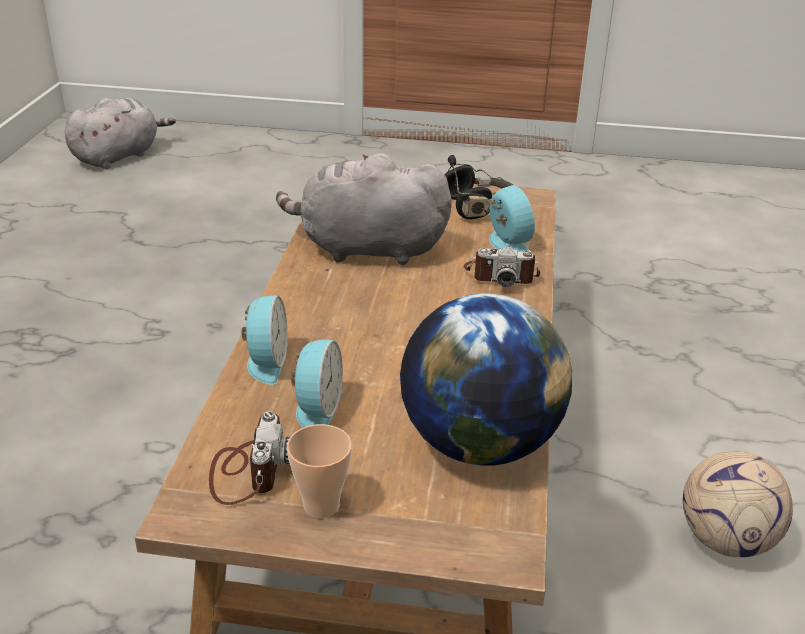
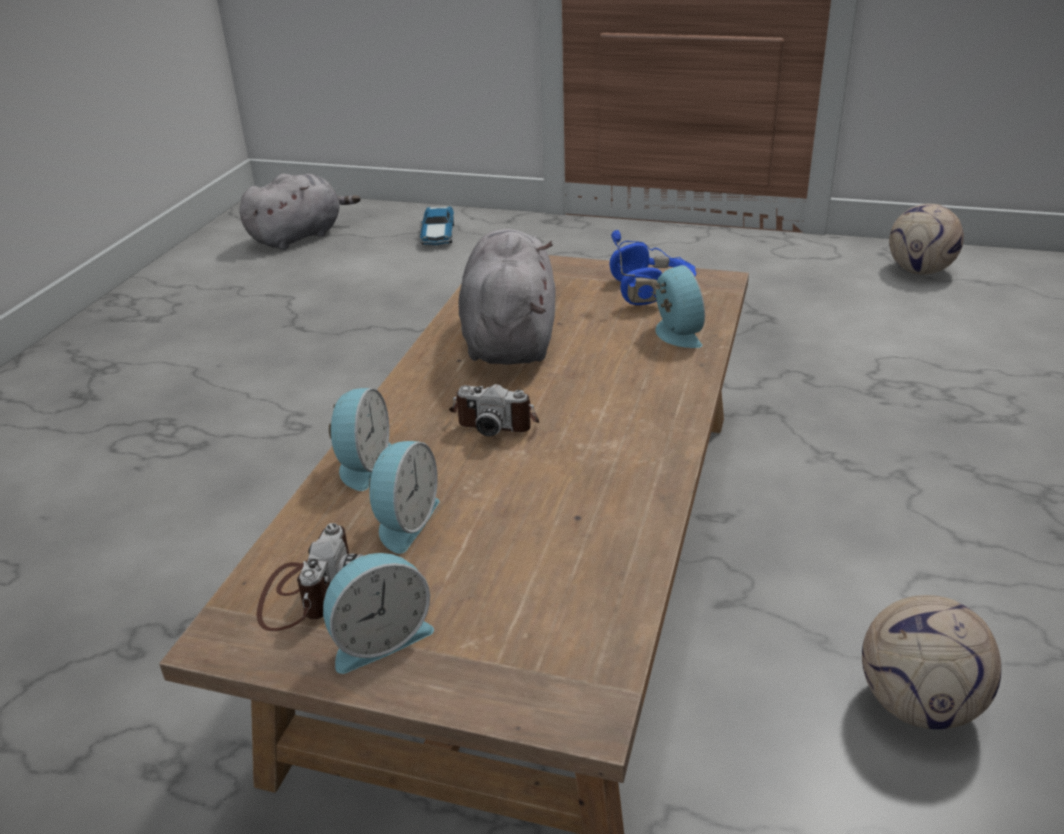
camera: 10 degrees right, 0 degrees up
grey plush toy [276,153,452,265] -> grey plush toy turned 75 degrees clockwise [459,229,556,365]
cup [287,424,352,518] -> alarm clock [323,553,434,674]
globe [400,293,572,466] -> none
black headphones [445,155,515,219] -> blue headphones [610,230,696,305]
camera [464,246,540,287] -> camera moved to [449,384,539,437]
none -> toy car [420,206,454,245]
none -> football [889,204,964,275]

